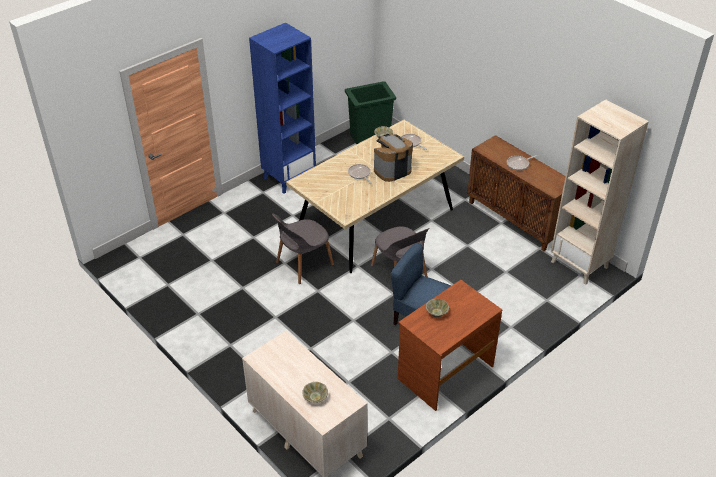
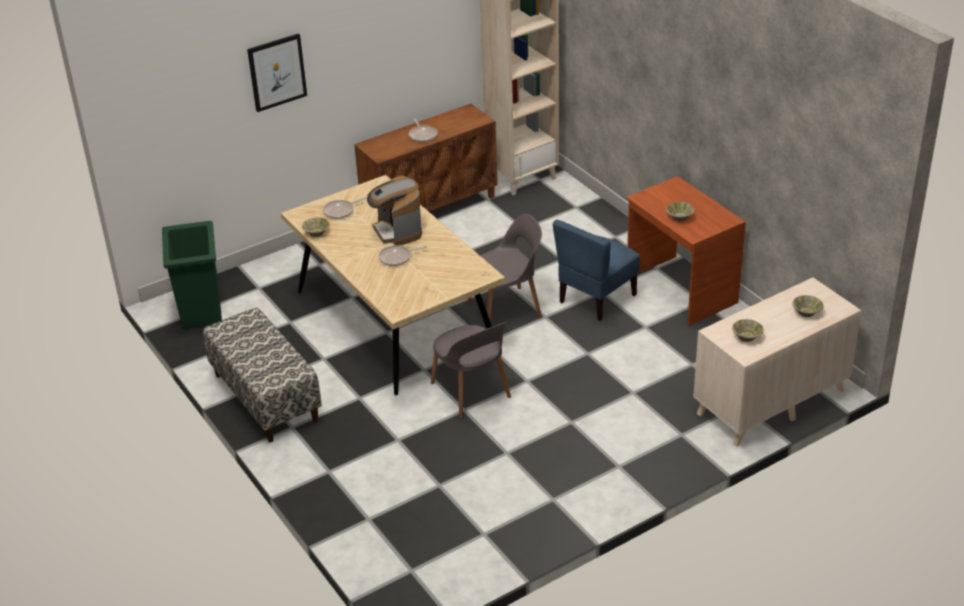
camera: 80 degrees left, 5 degrees down
blue bookcase [249,23,316,194] -> bench [203,308,322,443]
none -> picture [247,33,307,112]
none -> beige bowl [732,319,764,342]

